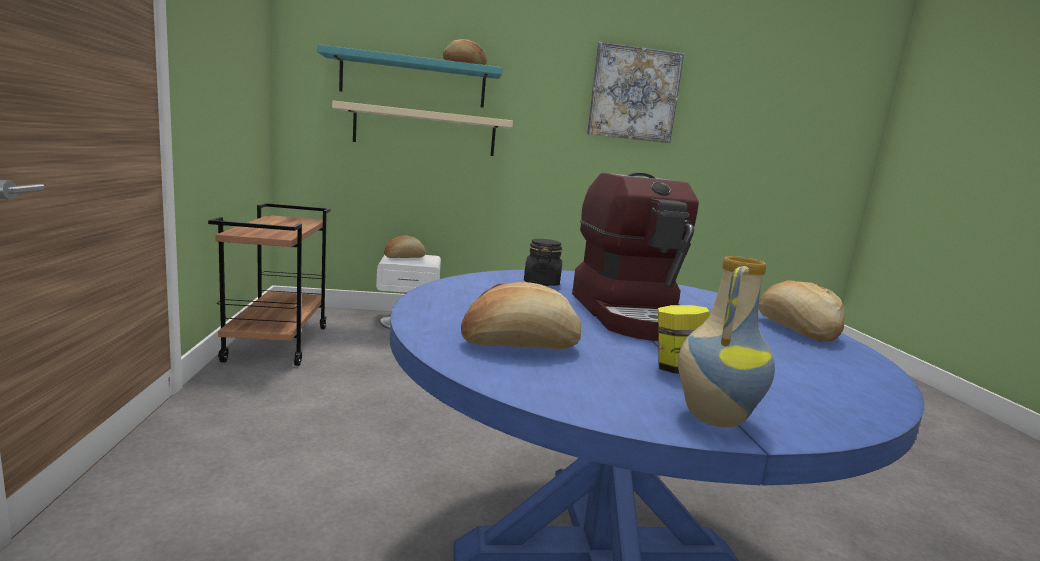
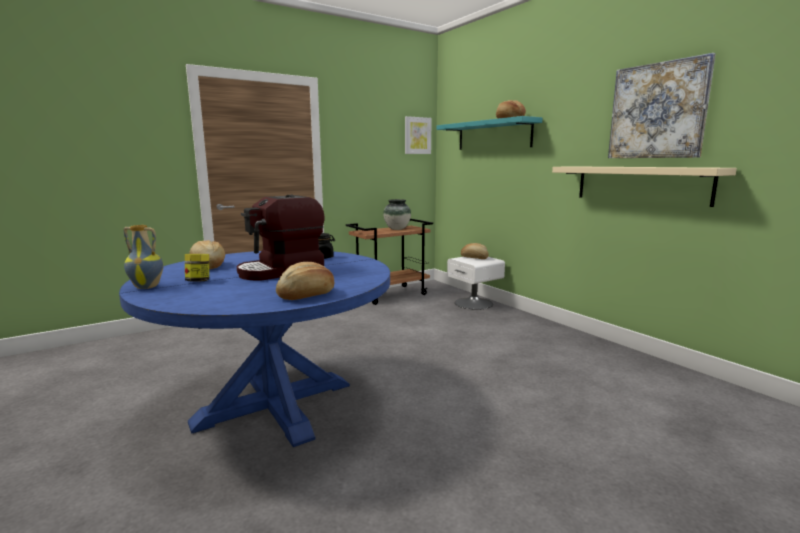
camera: 65 degrees right, 0 degrees up
beige shelf [332,101,513,156] -> beige shelf moved to [552,166,737,207]
none -> vase [383,199,411,230]
none -> picture [405,116,432,154]

